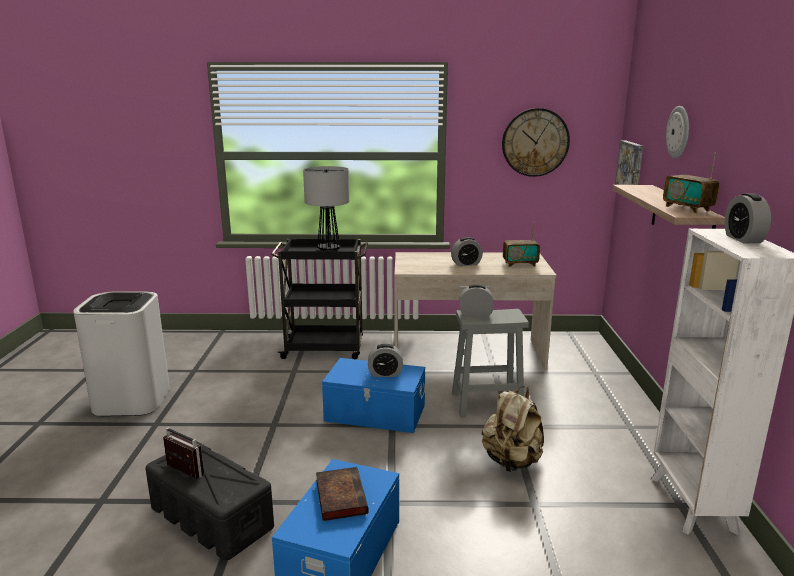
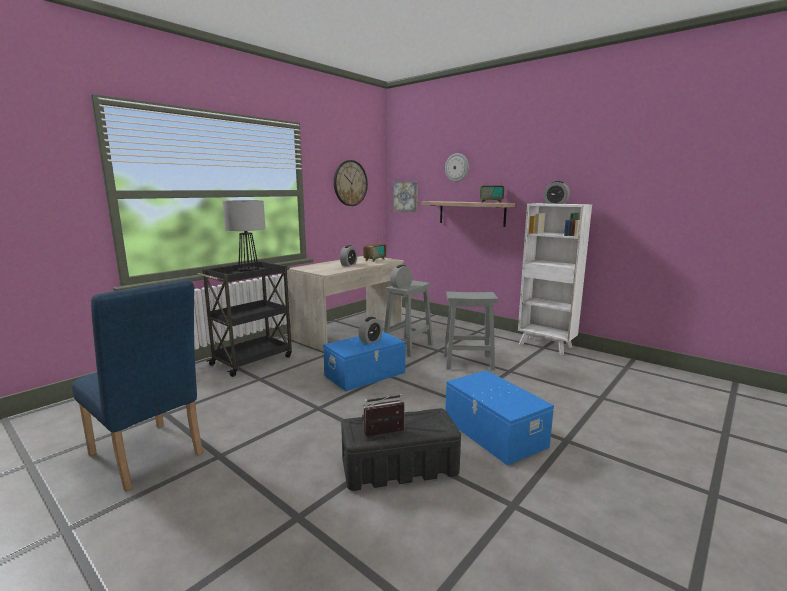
camera: 50 degrees left, 5 degrees down
white trash can [73,291,170,416] -> blue chair [72,279,203,492]
book [316,467,369,521] -> none
beige backpack [482,386,544,472] -> grey stool [444,292,498,370]

